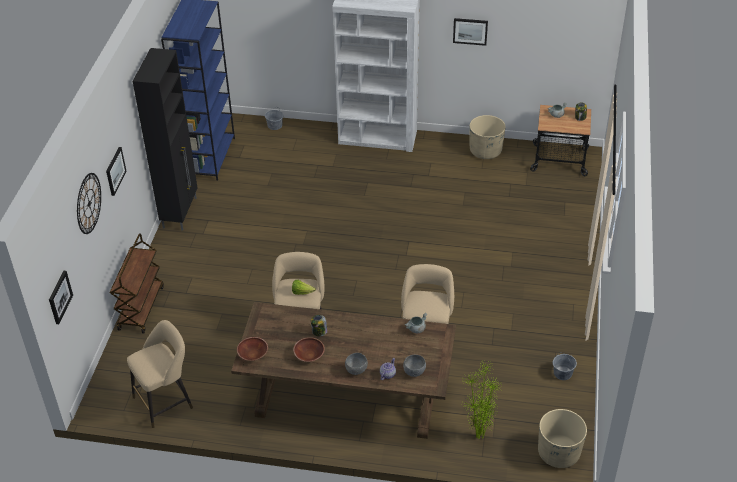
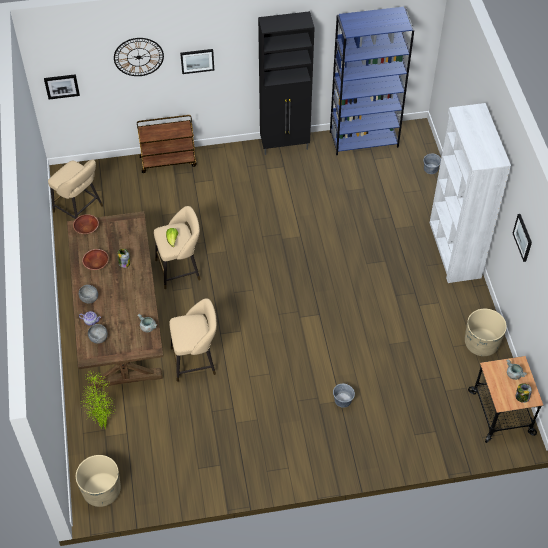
camera: 70 degrees right, 10 degrees up
grey bucket [553,354,577,380] -> grey bucket moved to [333,383,355,408]

